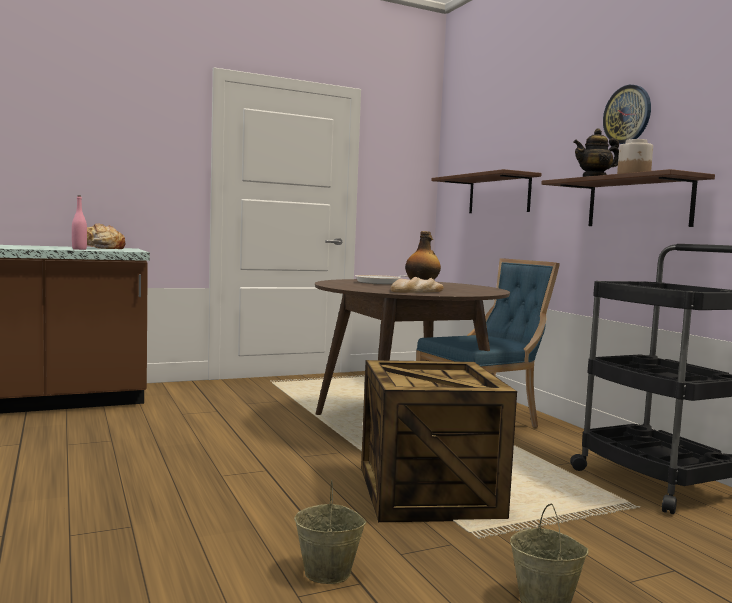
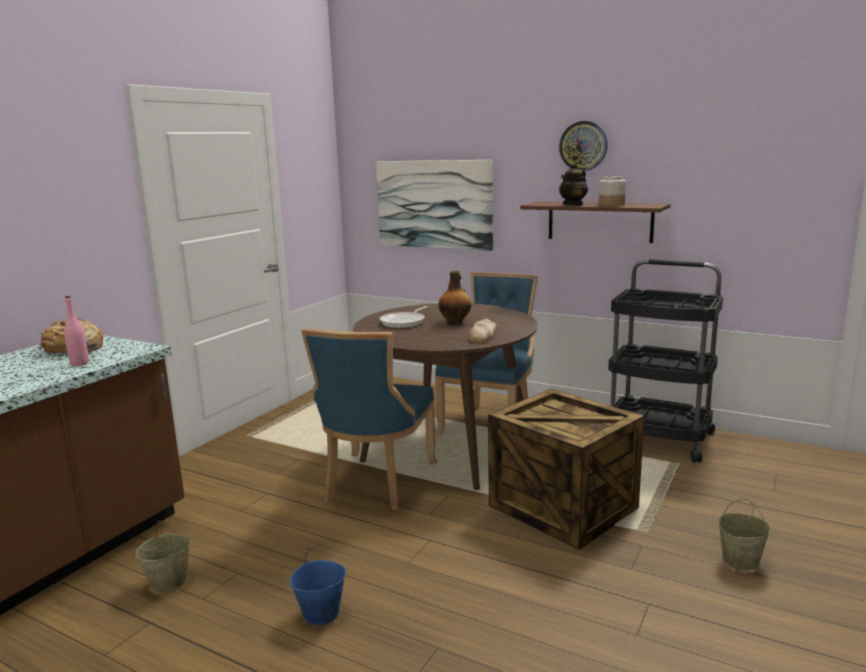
camera: 35 degrees left, 10 degrees up
beige bucket [294,480,366,584] -> beige bucket moved to [135,520,191,593]
brown shelf [431,169,542,213] -> picture [376,160,493,251]
none -> blue bucket [290,547,346,625]
none -> blue chair [301,328,437,510]

